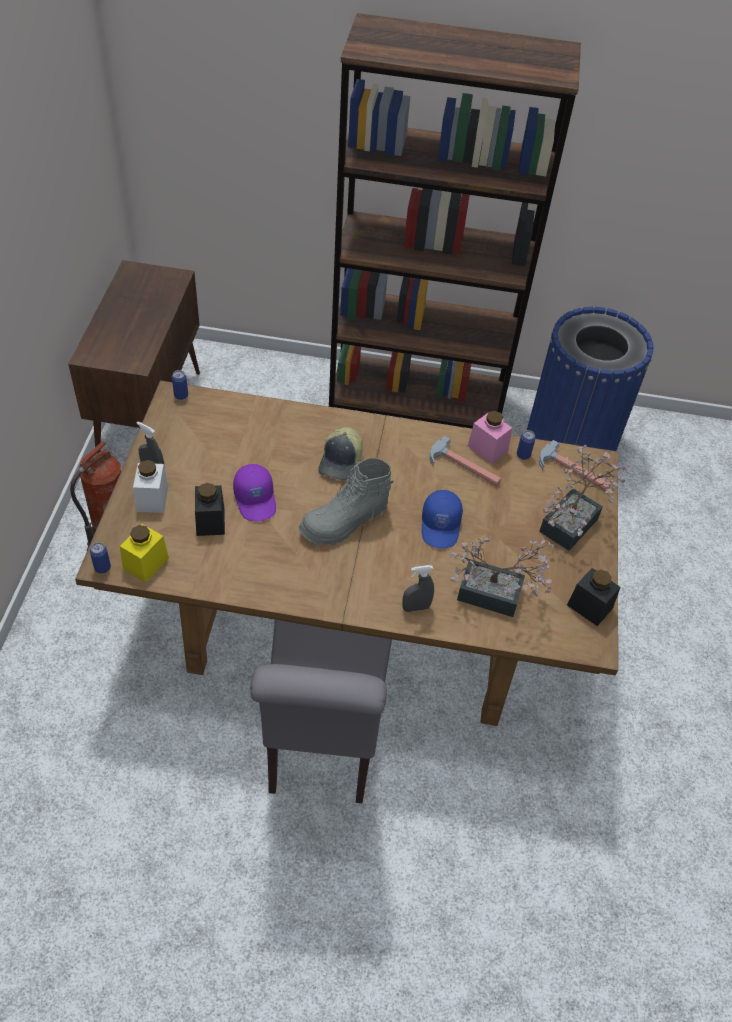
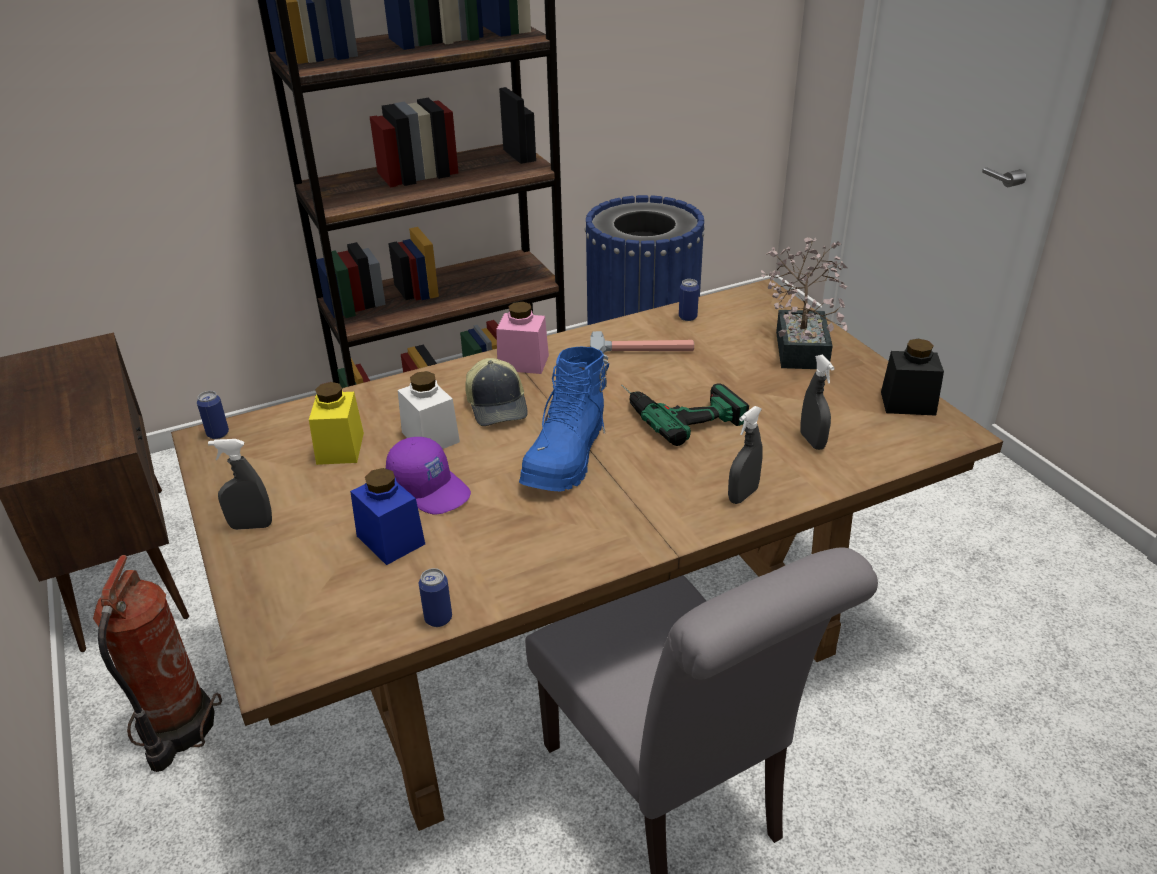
camera: 30 degrees left, 15 degrees down
can [90,542,111,573] -> can moved to [419,568,452,627]
yellow jar [120,524,169,583] -> yellow jar moved to [309,382,364,465]
white jar [133,460,168,513] -> white jar moved to [398,371,460,449]
black jar [195,483,225,536] -> blue jar [350,468,425,565]
grey boot [299,458,394,546] -> blue boot [519,347,609,491]
blue cap [422,490,463,549] -> power drill [621,383,749,446]
potted plant [450,538,554,617] -> grey spray bottle [800,355,835,450]
pink jar [468,411,512,464] -> pink jar moved to [496,302,549,374]
hammer [539,440,611,491] -> none

